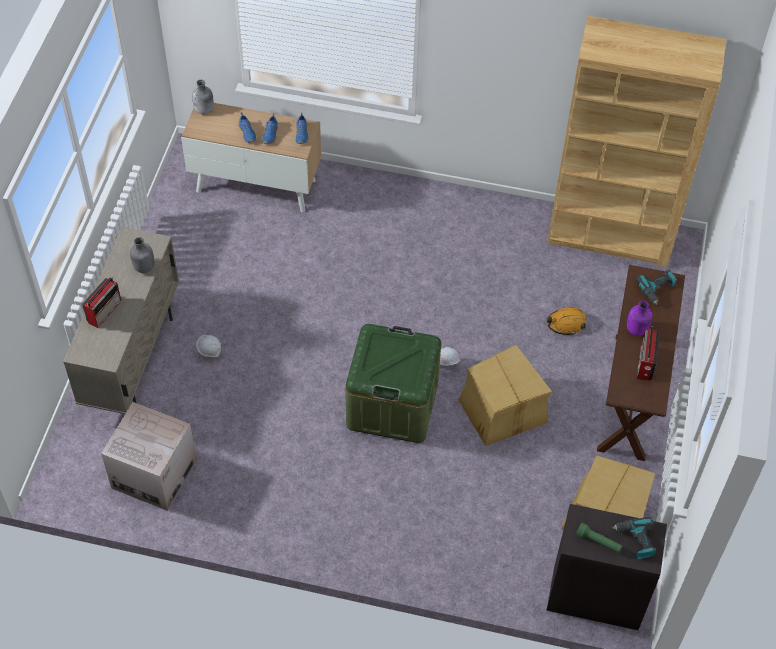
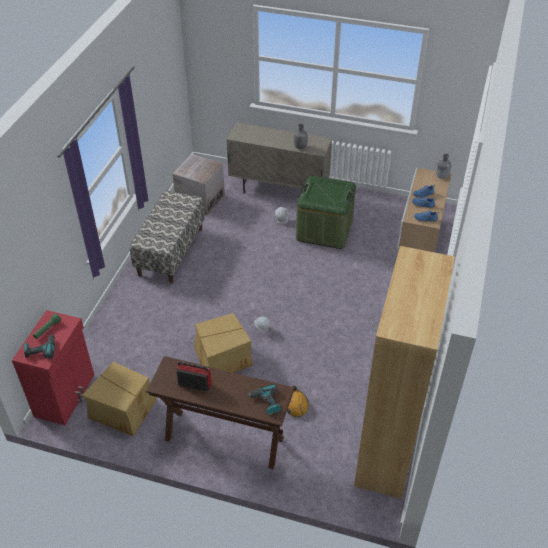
camera: 95 degrees right, 10 degrees down
radio [82,277,121,328] -> none
green storage box [346,324,441,443] -> green storage box moved to [296,175,356,249]
black cabinet [546,504,667,630] -> red cabinet [12,310,94,425]
purple bottle [627,300,652,336] -> none
none -> bench [130,190,205,284]

